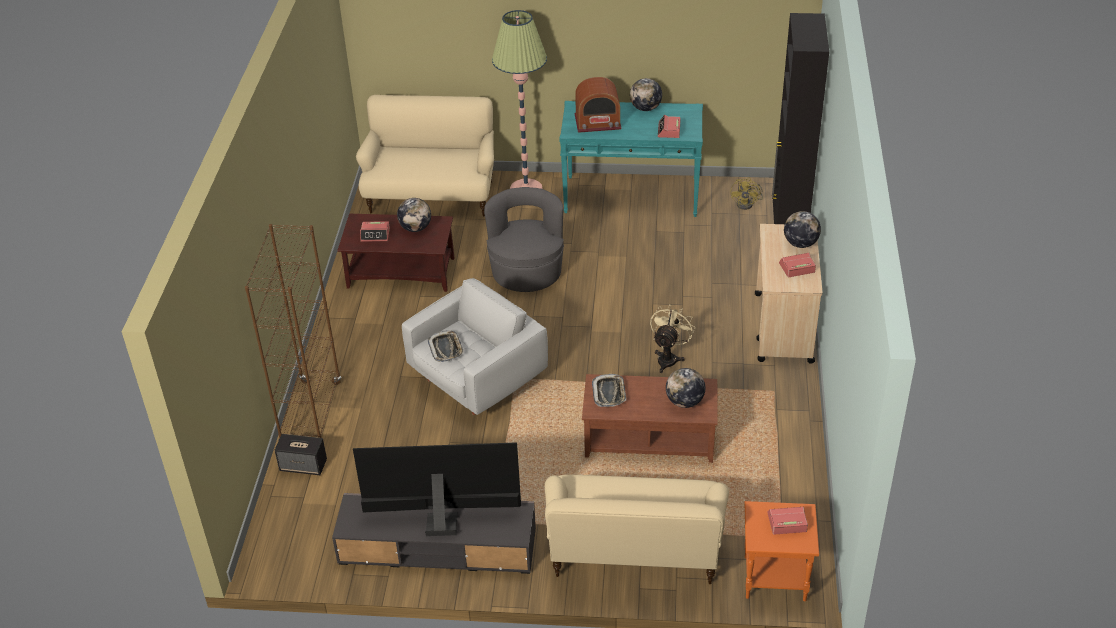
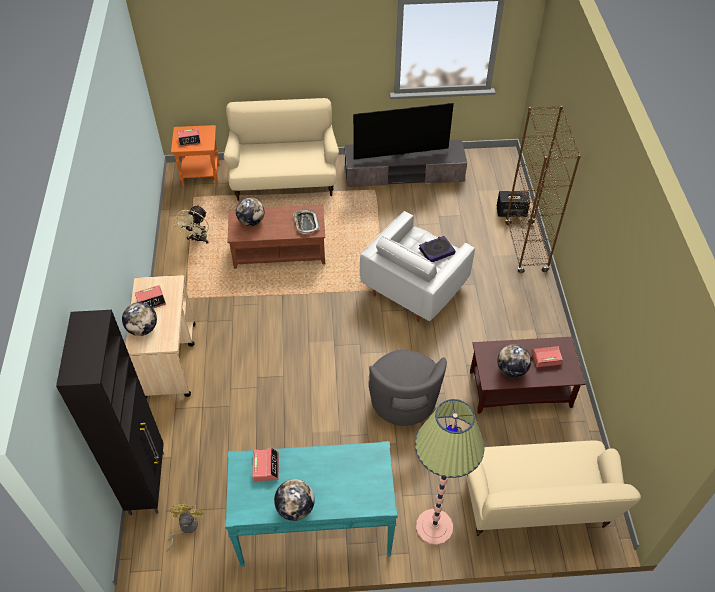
camera: 170 degrees right, 10 degrees up
tray [428,330,464,362] -> book [419,236,455,263]
radio [574,77,622,133] -> none
beige fan [650,304,695,373] -> beige fan moved to [174,205,209,243]

